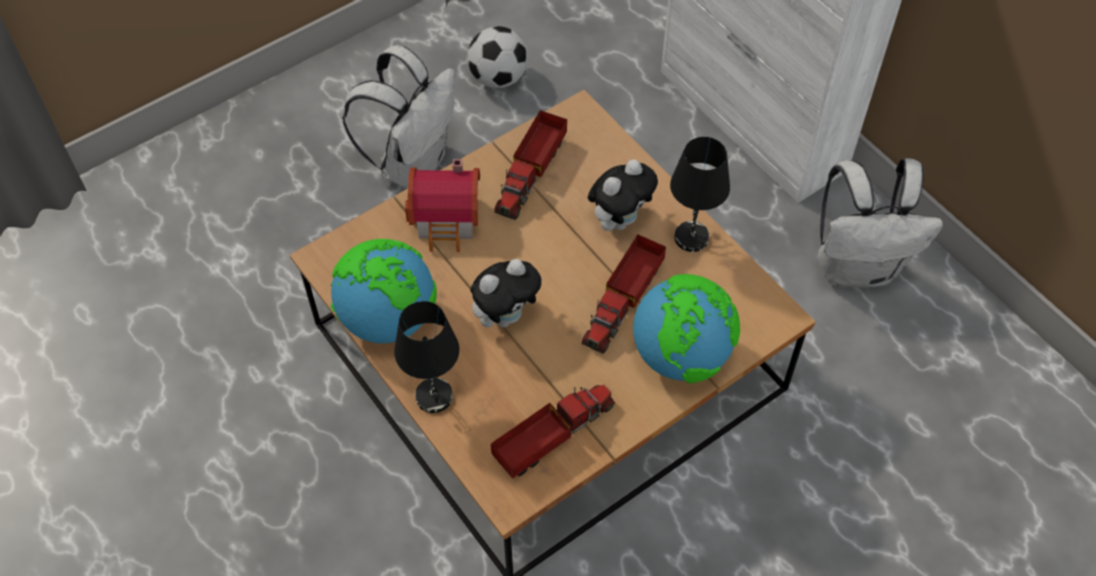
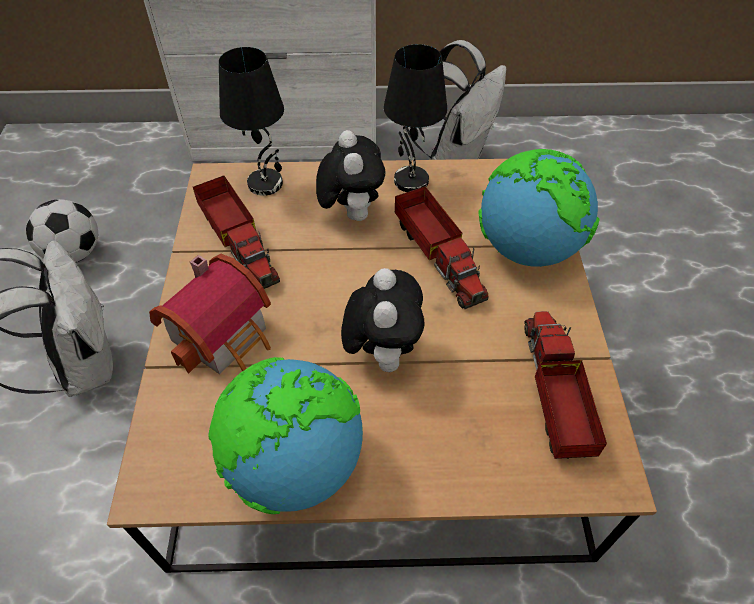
camera: 55 degrees left, 5 degrees down
black table lamp [394,301,459,413] -> black table lamp moved to [219,47,284,196]

